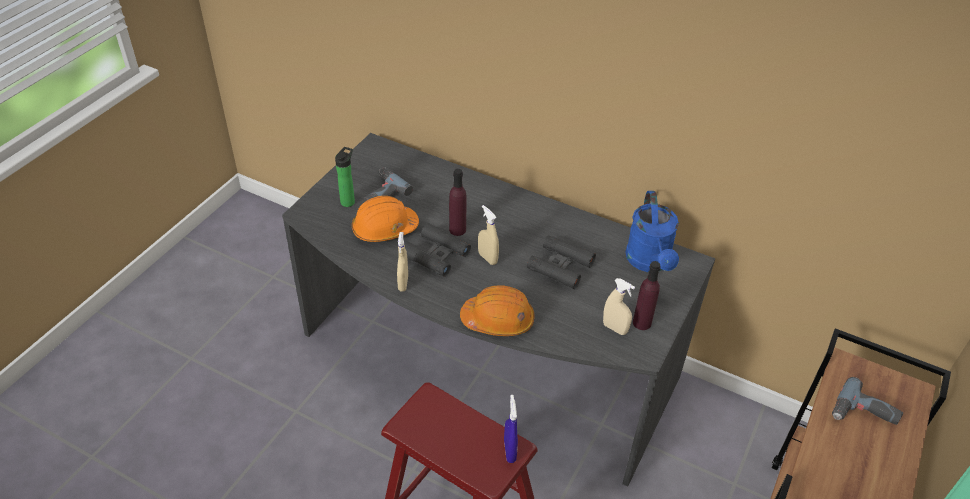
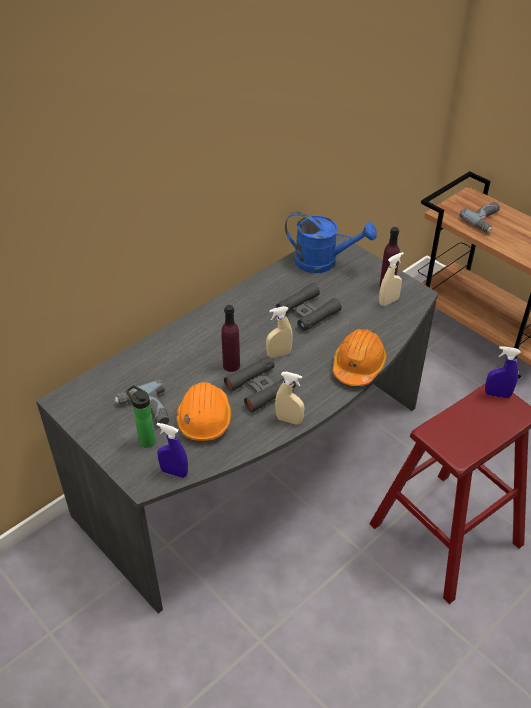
camera: 70 degrees left, 0 degrees up
none -> blue spray bottle [157,423,188,478]

